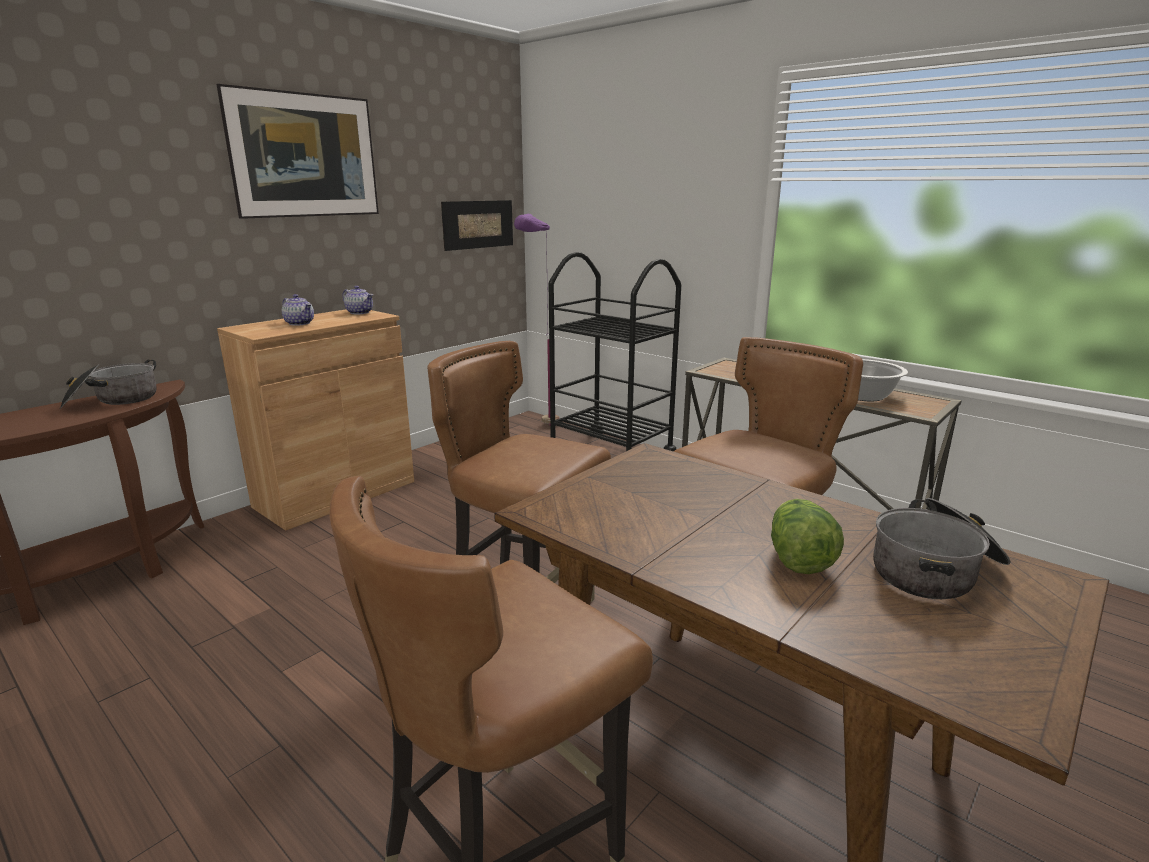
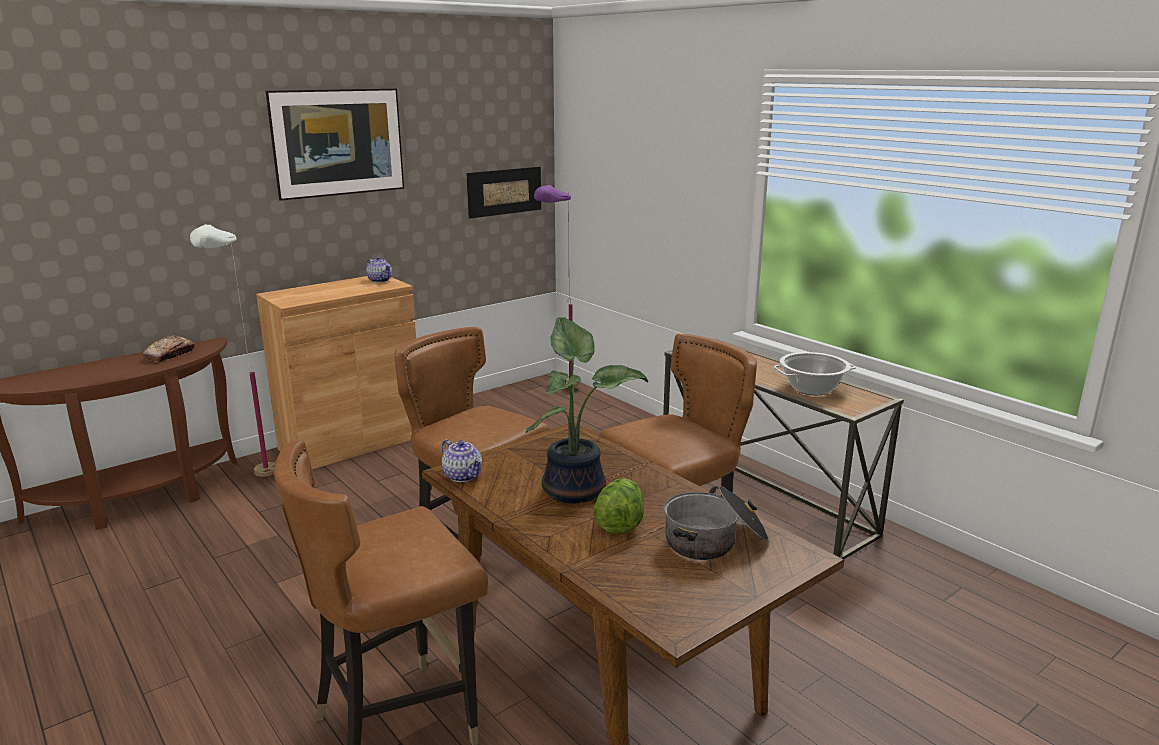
camera: 10 degrees right, 0 degrees up
cooking pot [60,360,157,409] -> bread [143,336,195,362]
teapot [282,294,314,326] -> teapot moved to [442,439,482,482]
black cart [549,252,681,452] -> none
none -> white floor lamp [190,224,275,478]
none -> potted plant [525,317,648,504]

